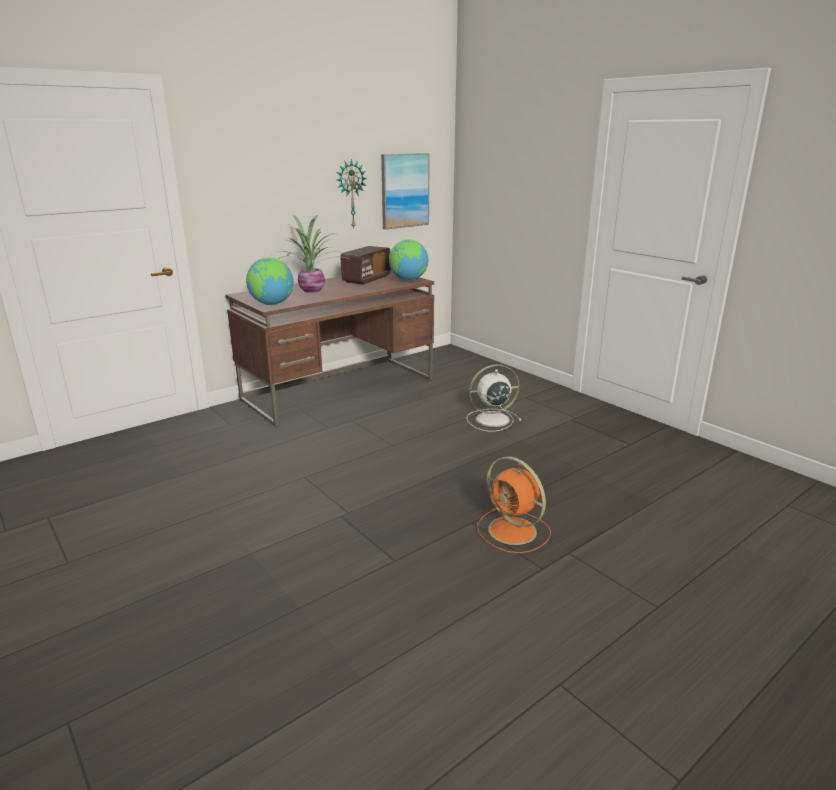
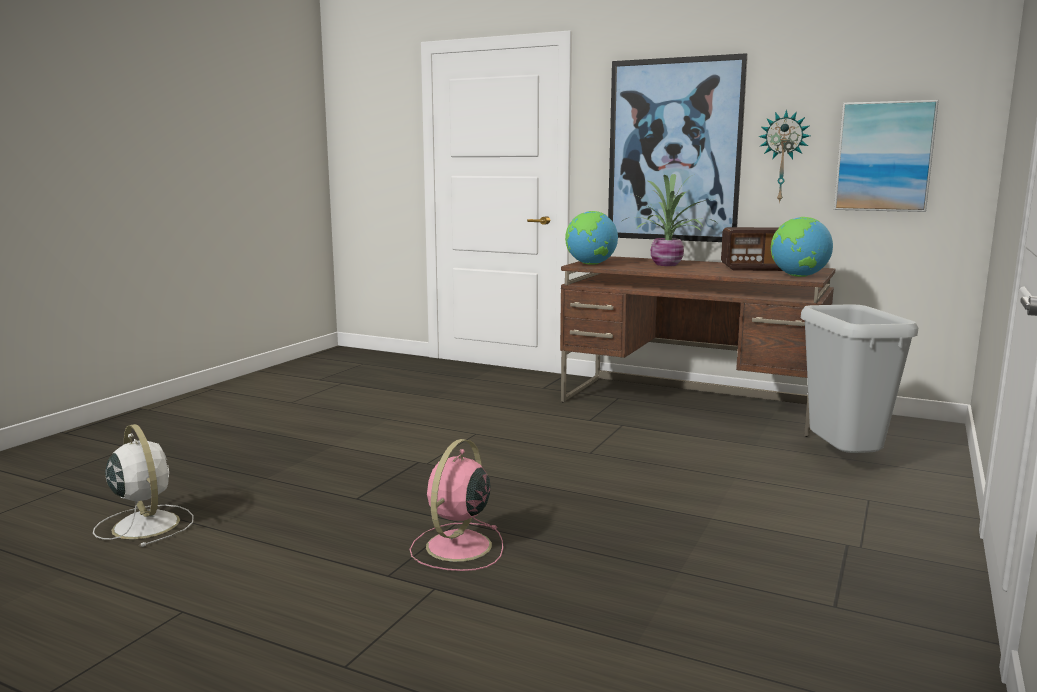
camera: 65 degrees right, 10 degrees down
white fan [466,364,521,432] -> white fan moved to [93,424,193,547]
orange fan [477,456,551,553] -> pink fan [410,439,503,571]
none -> picture [608,53,748,242]
none -> grey trash can [801,304,918,453]

